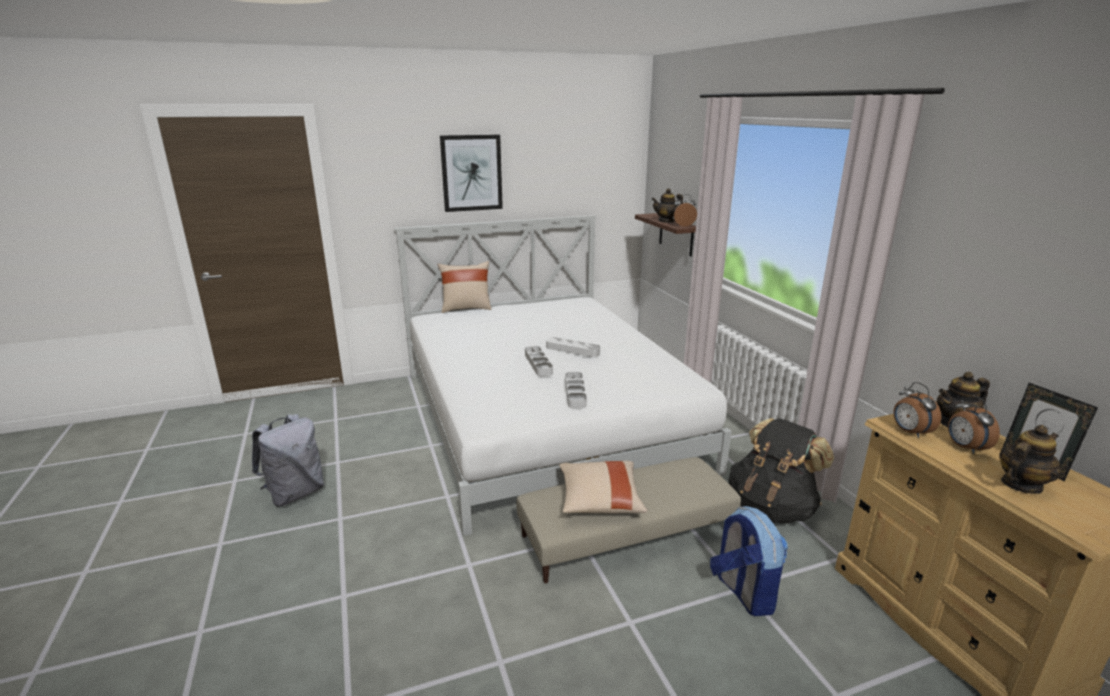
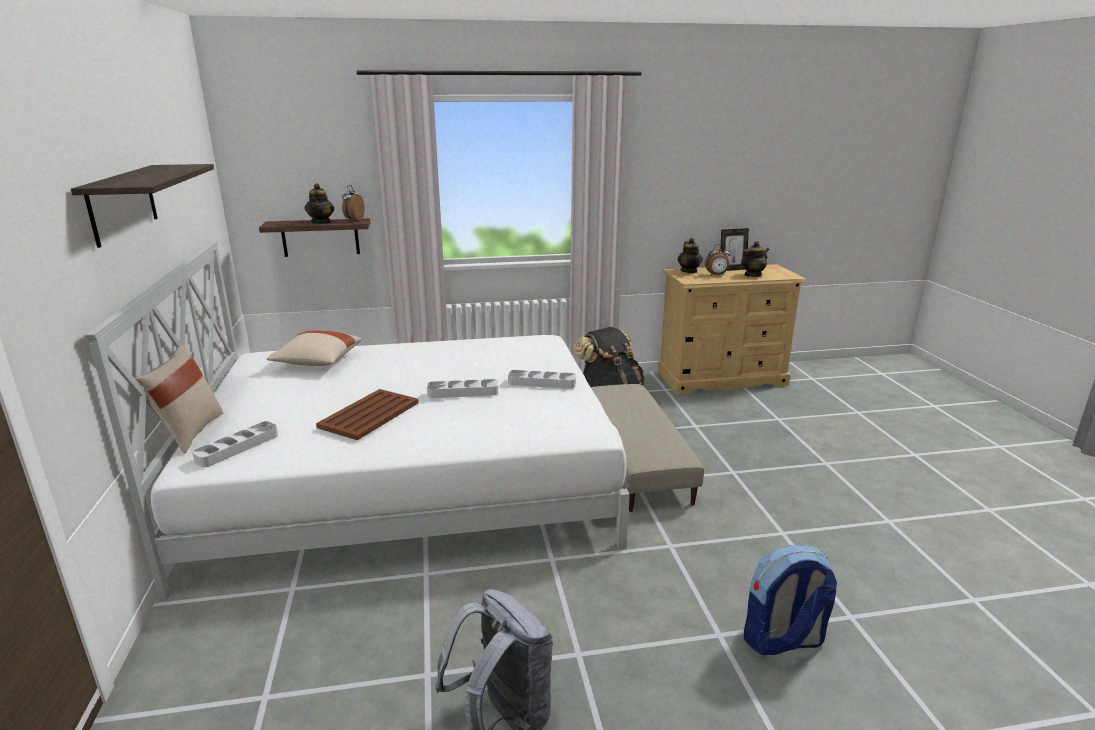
camera: 80 degrees left, 0 degrees up
picture [440,135,503,212] -> shelf [71,164,214,248]
grey tray [546,337,600,357] -> grey tray moved to [192,421,278,467]
beige pillow [559,460,647,513] -> beige pillow moved to [267,330,362,366]
backpack [710,506,788,616] -> backpack moved to [744,545,837,655]
alarm clock [893,382,941,438] -> none
teapot [999,425,1062,494] -> teapot turned 75 degrees clockwise [741,241,769,277]
none -> brown tray [316,389,419,440]

